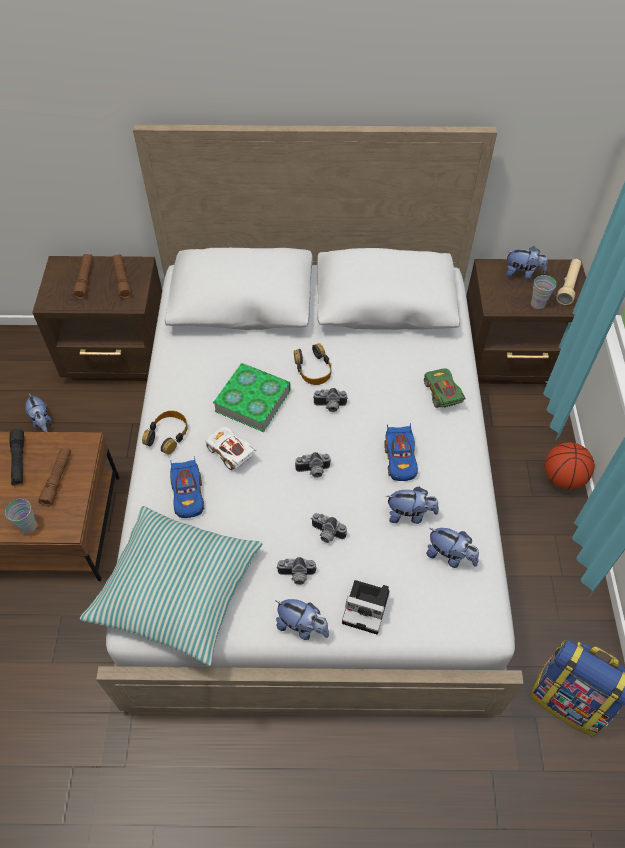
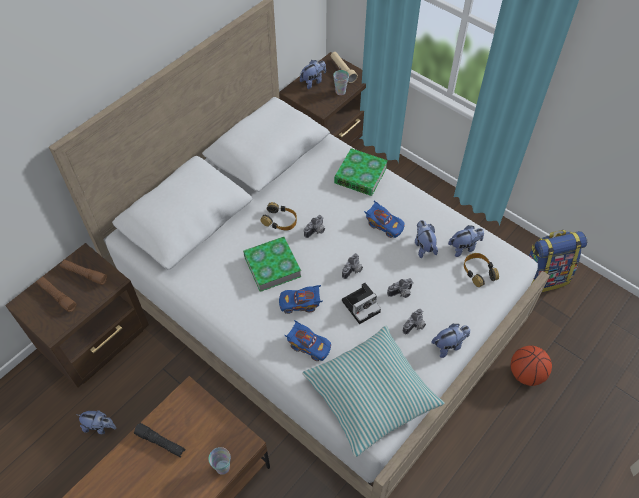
camera: 50 degrees left, 0 degrees up
brown flashlight [38,448,71,506] -> none
headphones [142,410,188,455] -> headphones moved to [464,253,499,287]
white toy car [205,426,257,470] -> blue toy car [279,285,322,314]
camera [342,580,390,634] -> camera moved to [342,283,381,324]
plush toy [386,487,439,524] -> plush toy turned 60 degrees counterclockwise [415,220,438,258]
green toy car [424,368,466,408] -> book [334,148,388,196]
basketball [544,442,595,490] -> basketball moved to [510,345,552,386]

